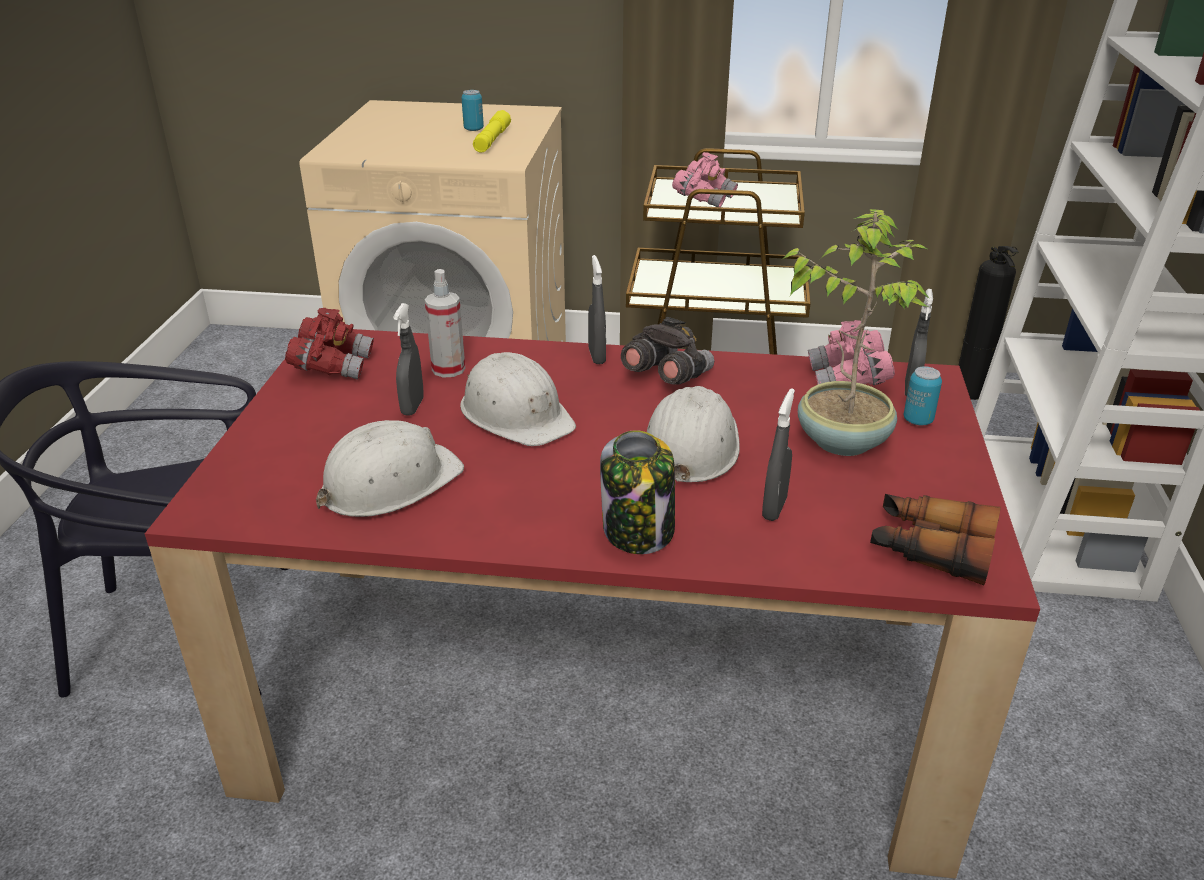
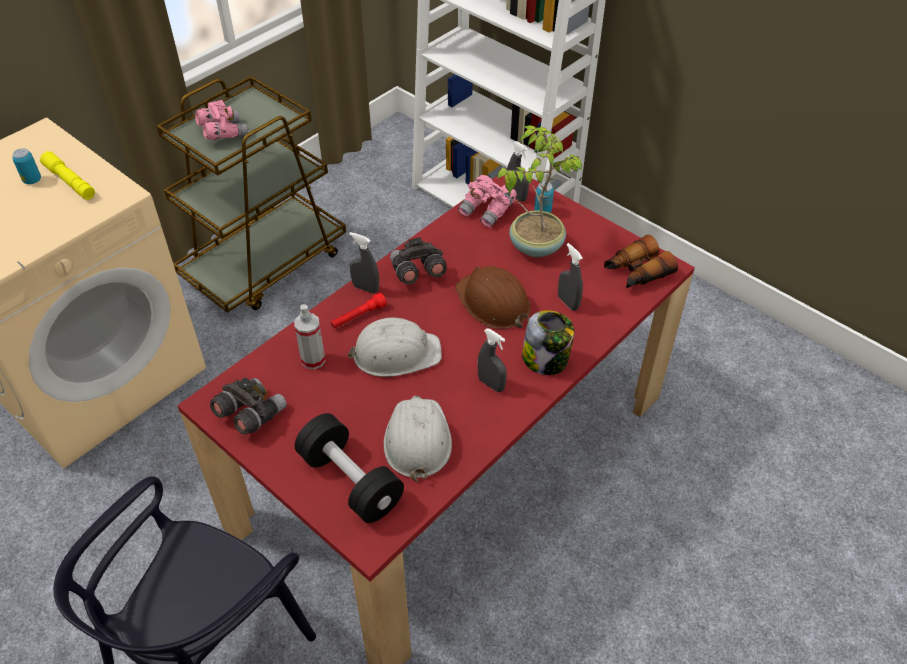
camera: 55 degrees left, 15 degrees up
red binoculars [285,308,374,380] -> grey binoculars [210,377,287,435]
grey spray bottle [393,303,424,415] -> grey spray bottle moved to [477,328,507,392]
white hard hat [647,386,740,482] -> brown hard hat [455,266,530,329]
fire extinguisher [958,246,1018,400] -> none
none -> black dumbbell [295,413,404,523]
none -> red flashlight [331,293,387,328]

